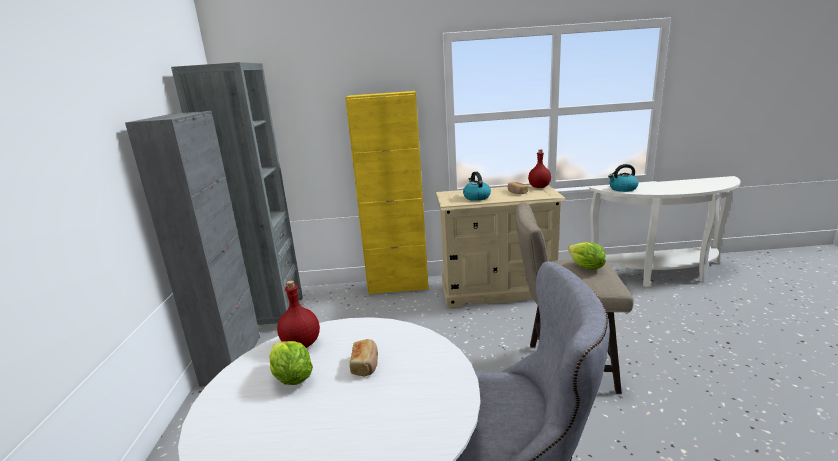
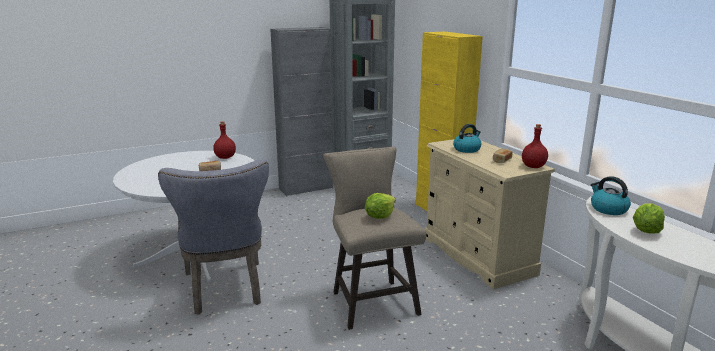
camera: 65 degrees right, 0 degrees up
lettuce [269,341,313,385] -> lettuce moved to [633,203,665,234]

